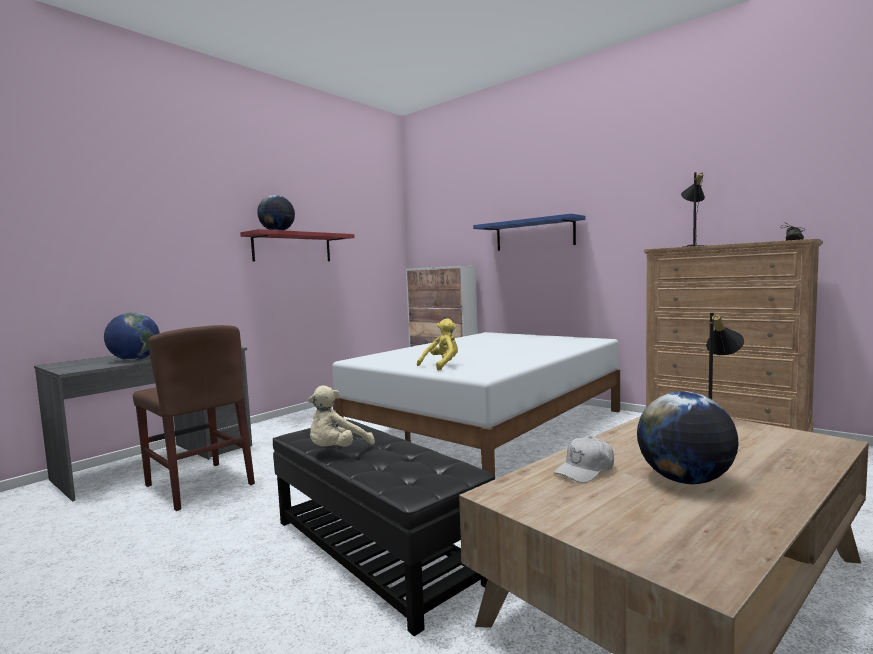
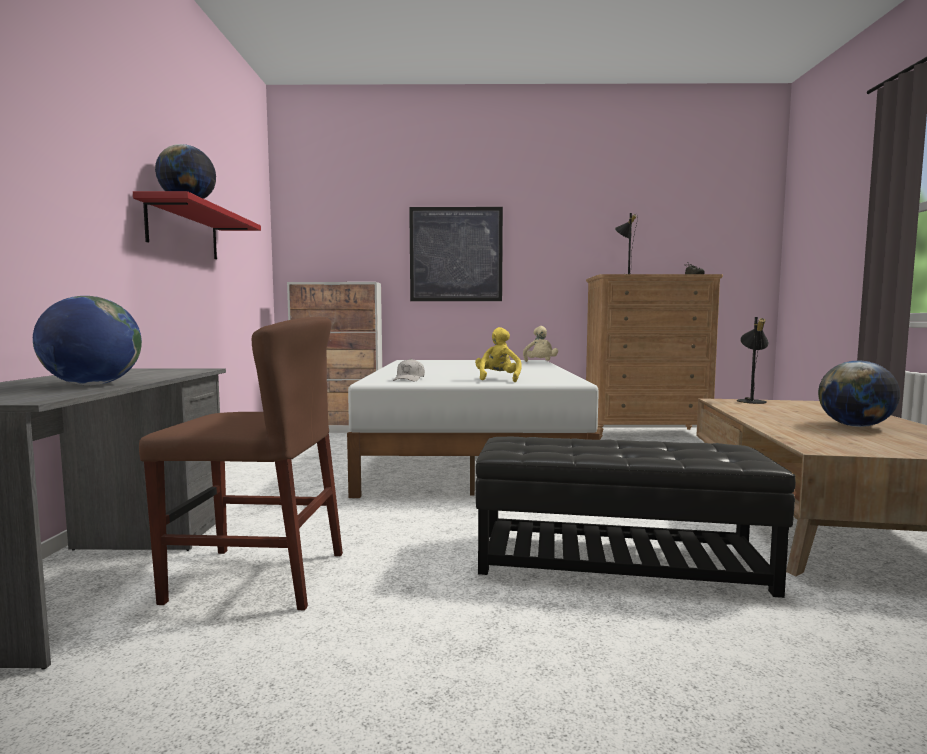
camera: 40 degrees left, 0 degrees up
beige plush toy [308,385,375,447] -> beige plush toy moved to [523,326,558,362]
blue shelf [473,213,585,251] -> picture [409,207,503,301]
white cap [554,436,614,483] -> white cap moved to [393,359,425,382]

